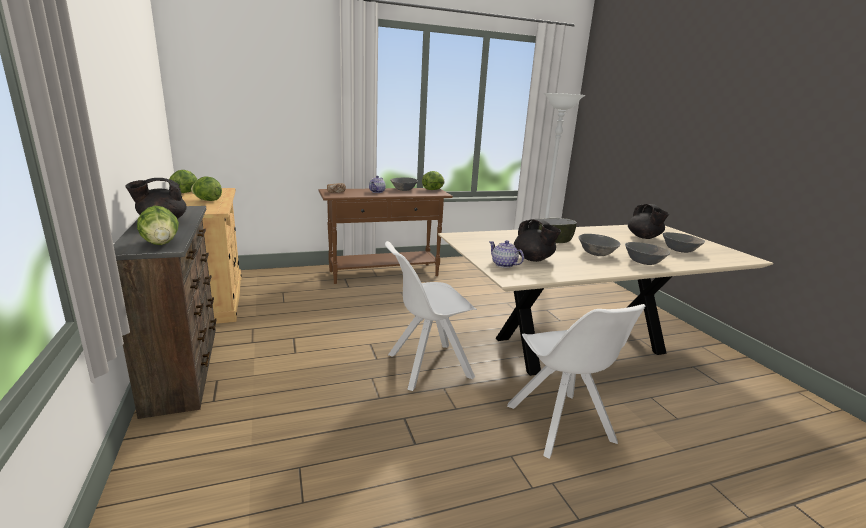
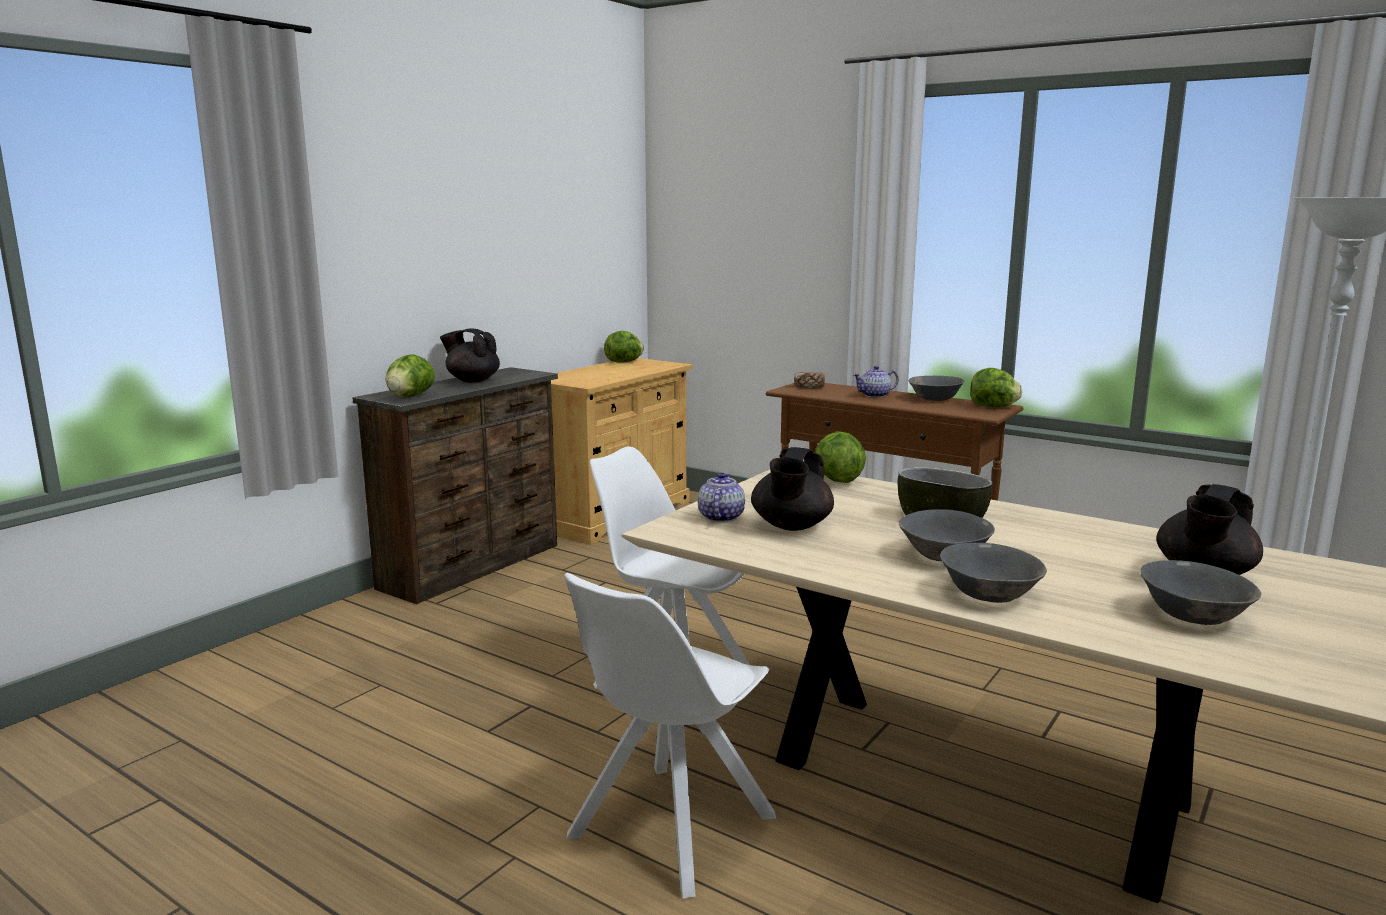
camera: 55 degrees right, 5 degrees down
lettuce [191,176,222,201] -> lettuce moved to [815,431,866,483]

